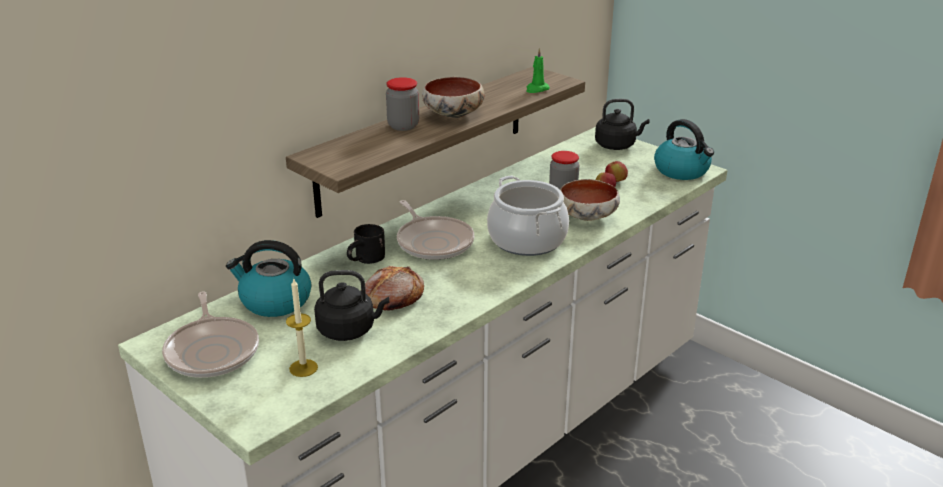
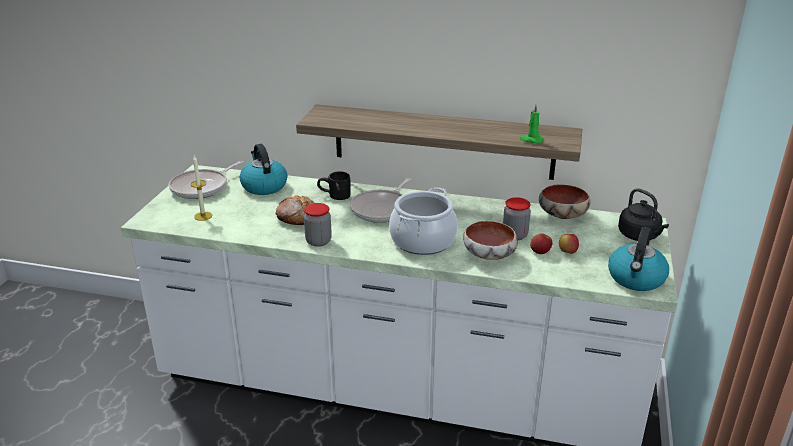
camera: 60 degrees right, 0 degrees up
black kettle [314,270,389,341] -> none
jar [386,77,419,131] -> jar moved to [304,203,332,247]
bowl [422,77,485,118] -> bowl moved to [539,184,590,219]

